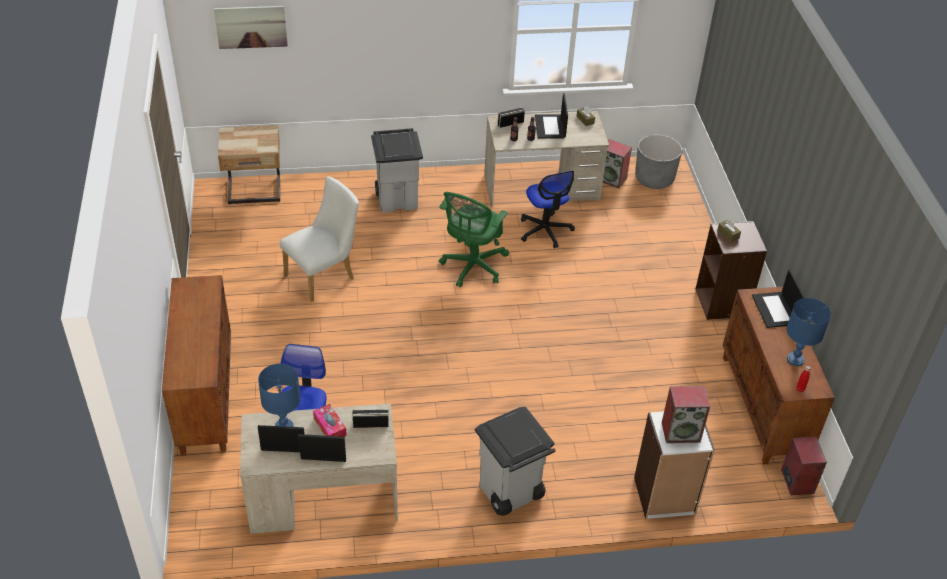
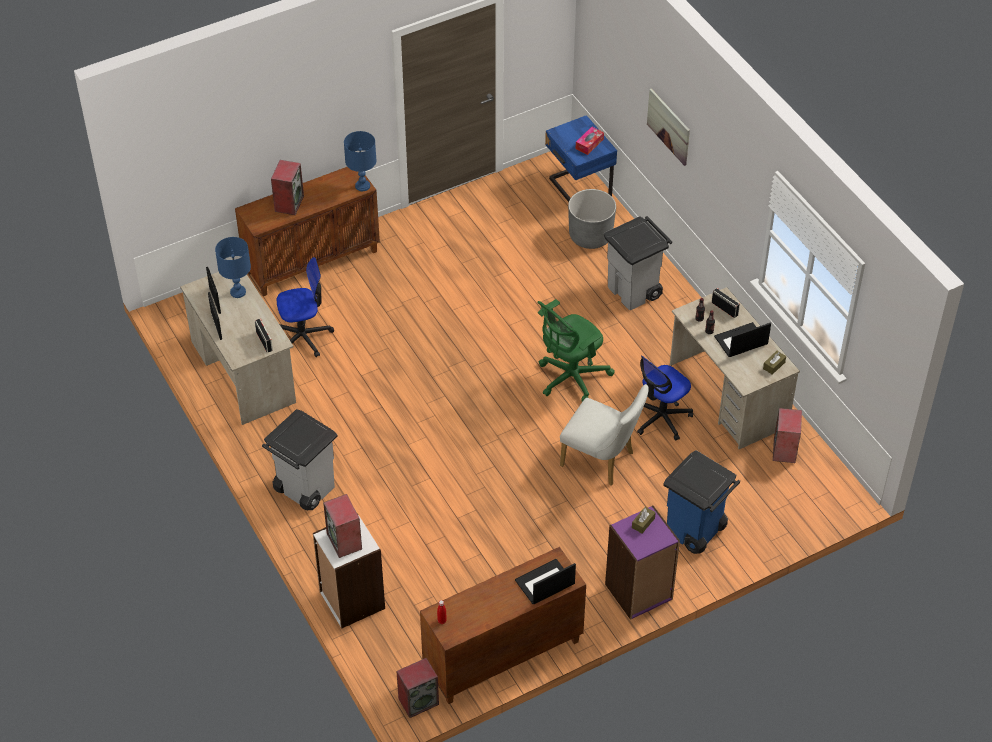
camera: 70 degrees right, 5 degrees up
picture [214,6,288,49] -> picture moved to [647,88,690,166]
beige nightstand [218,125,280,205] -> blue nightstand [545,115,617,202]
white chair [280,176,359,302] -> white chair moved to [560,384,649,485]
tissue box [313,404,347,437] -> tissue box moved to [576,127,604,155]
green office chair [439,192,509,287] -> green office chair turned 45 degrees counterclockwise [538,299,615,402]
grey planter [635,134,682,189] -> grey planter moved to [568,189,616,249]
brown bookcase [696,221,767,320] -> purple bookcase [605,506,680,620]
blue table lamp [786,298,831,366] -> blue table lamp moved to [344,131,377,191]
none -> speaker [271,160,304,215]
none -> blue trash can [663,450,740,554]

